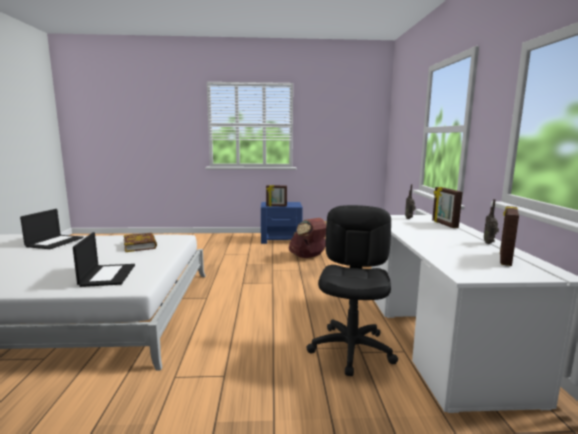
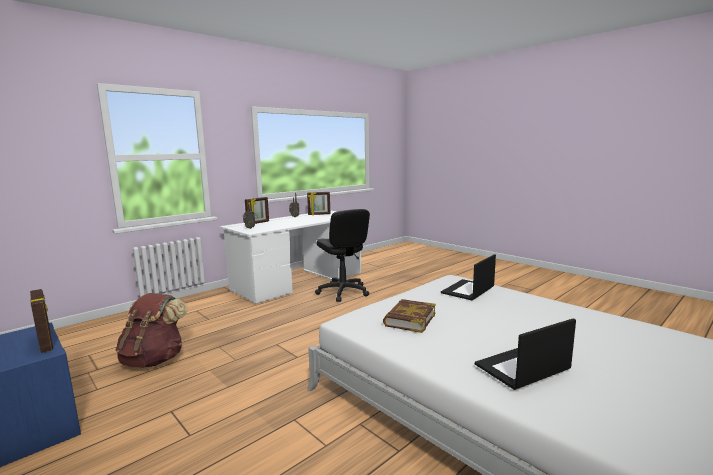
camera: 130 degrees left, 0 degrees up
black office chair [306,205,398,376] -> black office chair turned 90 degrees counterclockwise [315,209,370,302]

